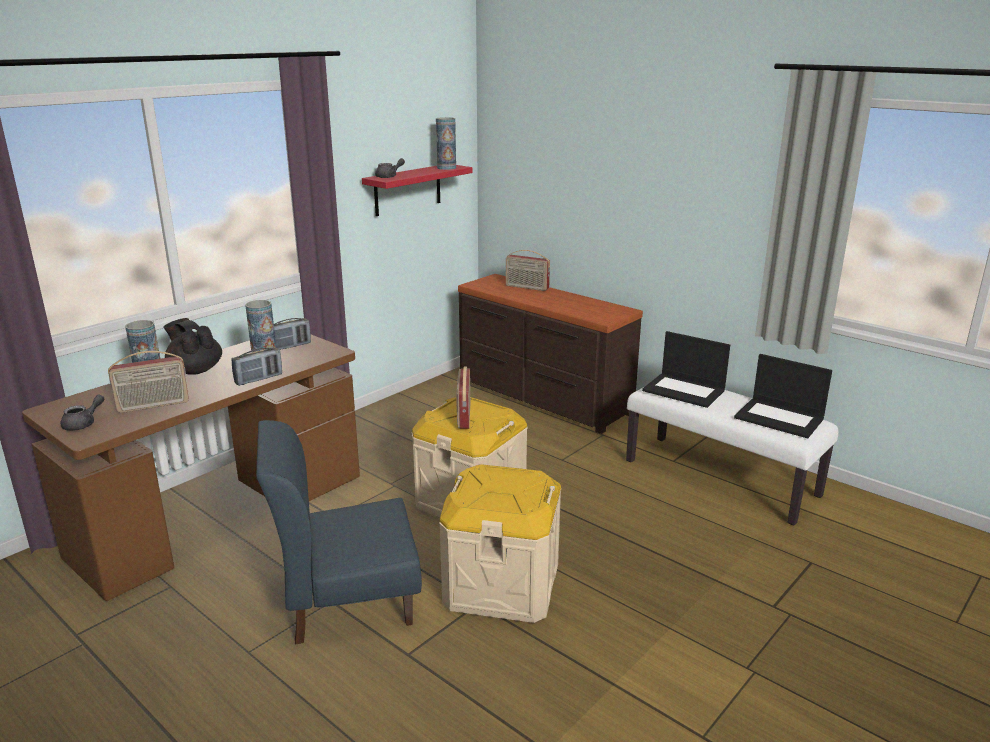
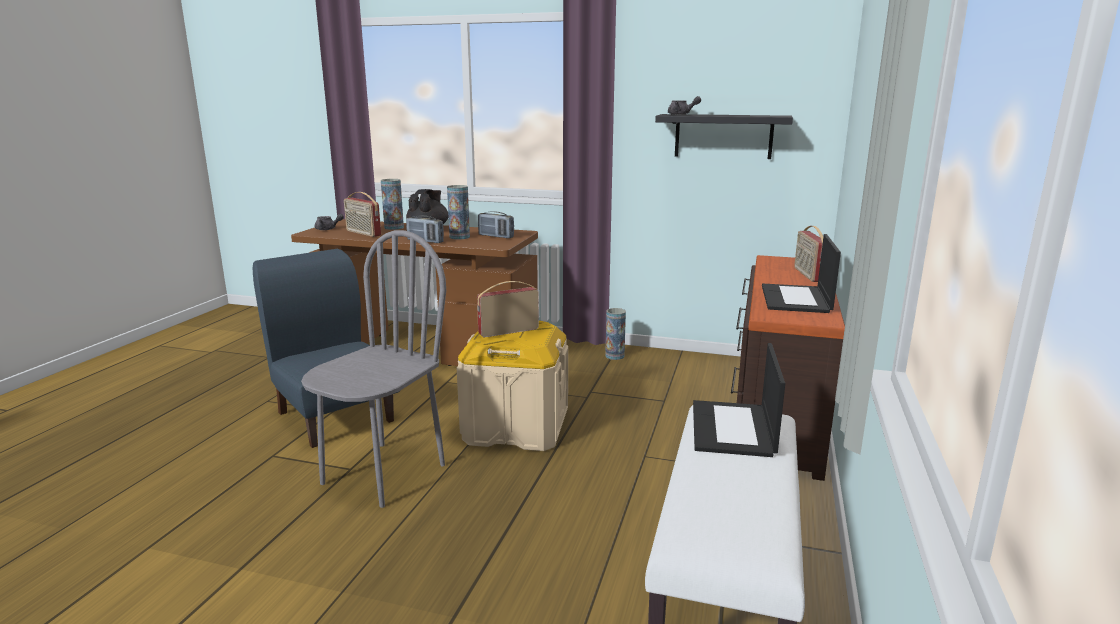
camera: 65 degrees right, 5 degrees down
red shelf [362,165,473,216] -> black shelf [655,114,793,159]
vase [436,117,456,170] -> vase moved to [605,308,626,360]
beige storage box [439,464,561,623] -> grey chair [301,230,446,508]
laptop [734,354,832,438] -> laptop moved to [762,234,841,313]

